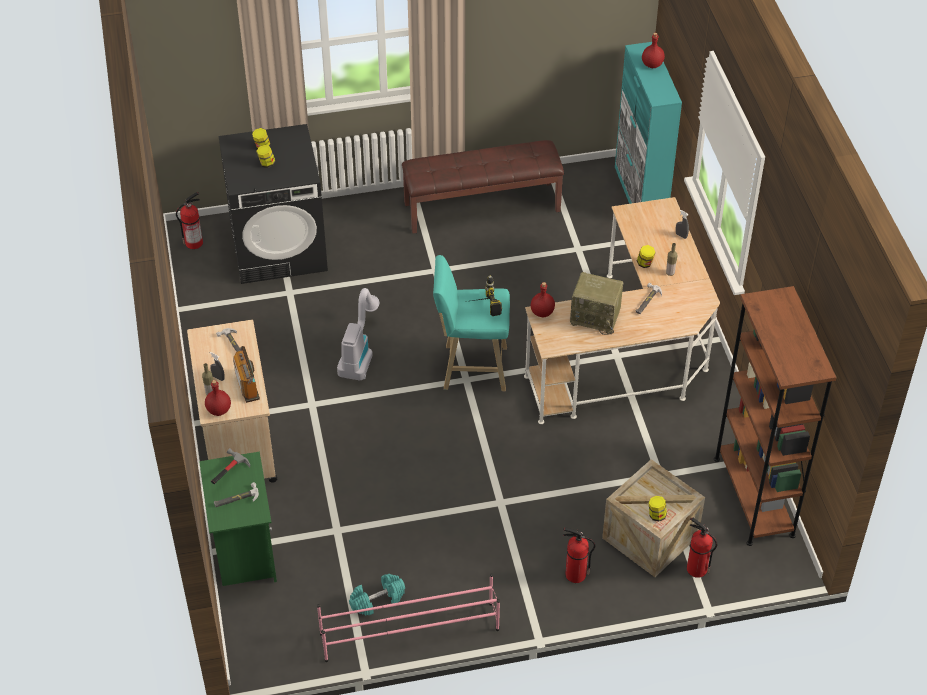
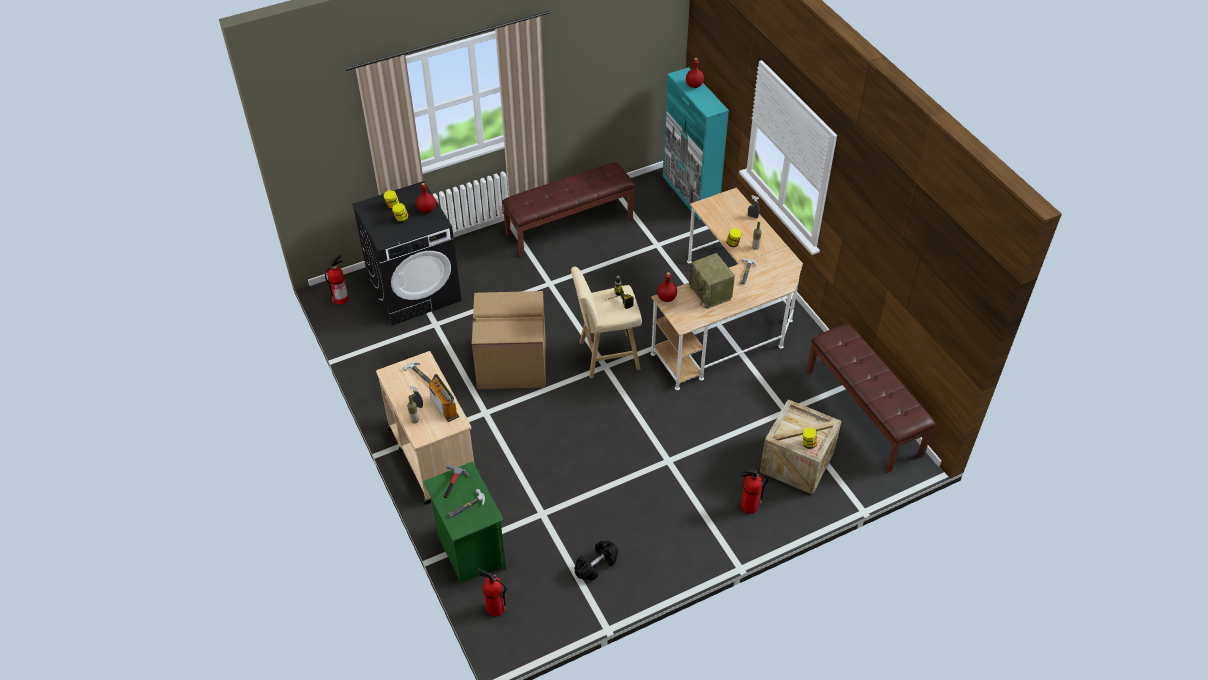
camera: 15 degrees left, 0 degrees up
red bottle [205,380,231,416] -> red bottle moved to [416,183,436,213]
pink shoe rack [317,573,500,662] -> none
vacuum cleaner [337,288,379,380] -> cardboard box [472,291,546,389]
turquoise dumbbell [349,574,405,616] -> black dumbbell [575,541,618,581]
turquoise stool [433,255,510,391] -> beige stool [571,267,642,378]
radio [570,272,623,335] -> radio turned 60 degrees clockwise [689,253,735,309]
fire extinguisher [687,517,717,578] -> fire extinguisher moved to [478,569,506,617]
brown bookcase [714,286,837,546] -> brown bench [807,324,936,473]

